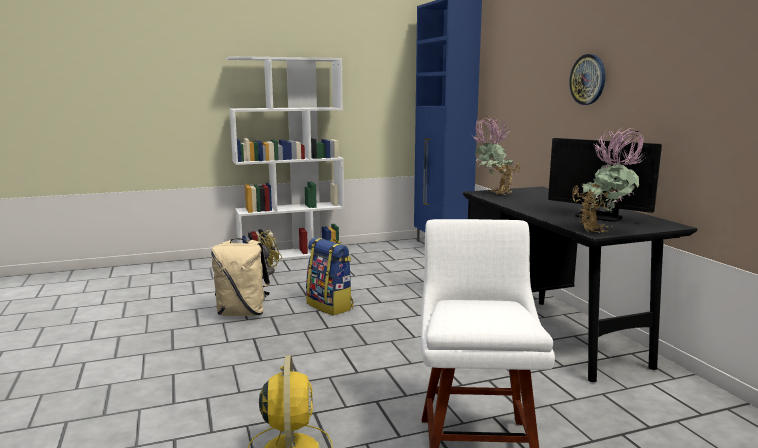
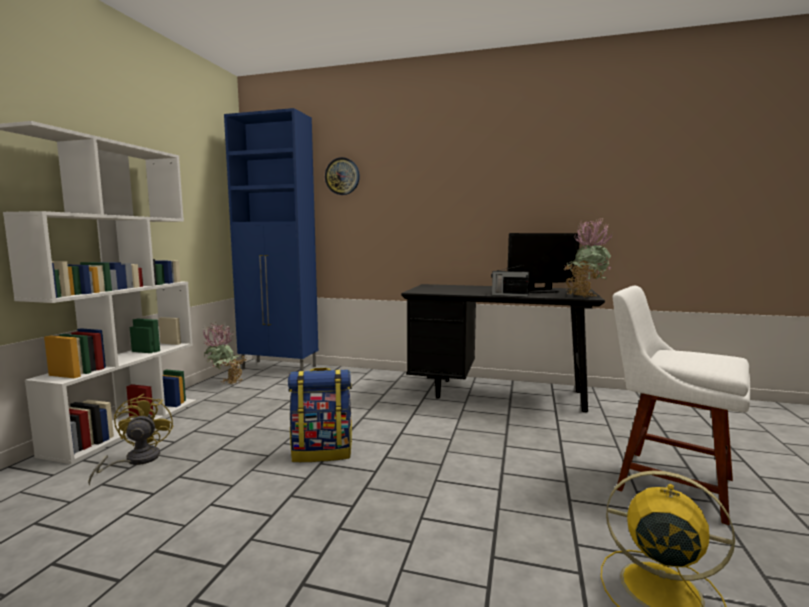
camera: 55 degrees left, 5 degrees down
beige backpack [211,238,270,316] -> none
potted plant [473,116,520,195] -> potted plant moved to [203,323,247,384]
wall clock [569,54,605,105] -> wall clock moved to [325,157,360,195]
none -> radio [491,265,530,297]

